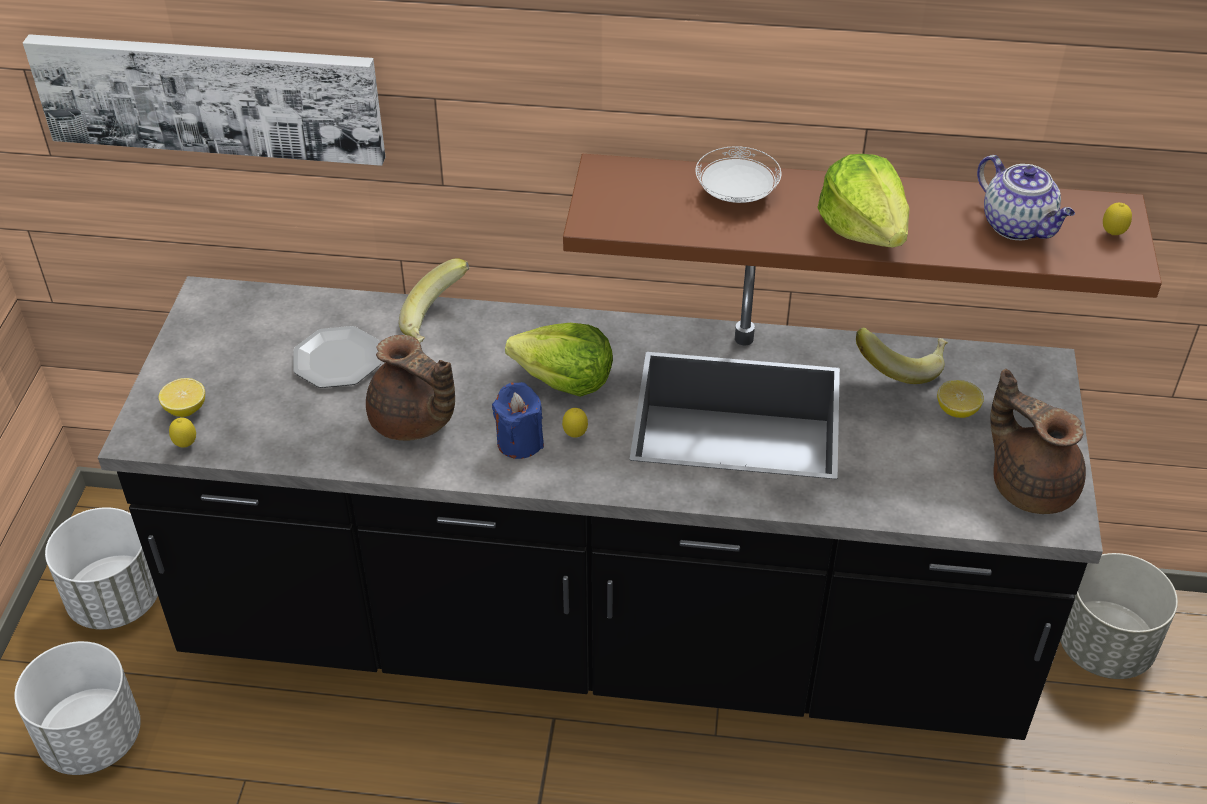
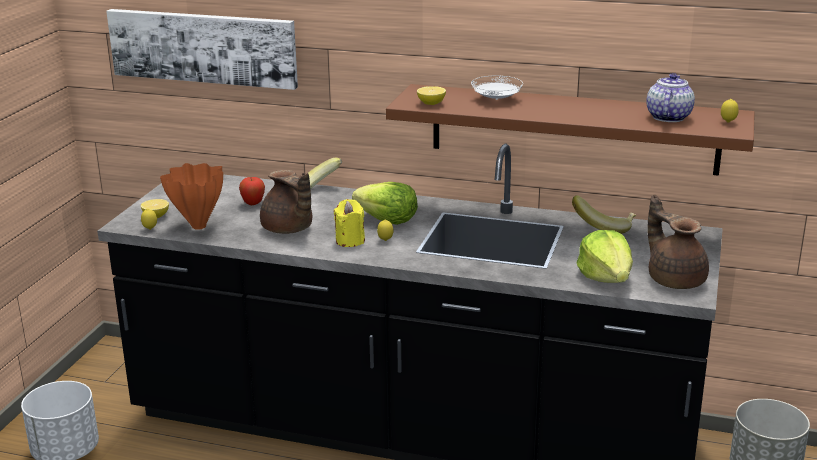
camera: 10 degrees right, 20 degrees down
white planter [45,507,158,630] -> none
plate [293,326,381,388] -> apple [239,177,265,205]
blue candle [492,382,544,459] -> yellow candle [333,199,365,247]
lettuce [817,154,910,247] -> lettuce moved to [576,230,633,283]
lemon [937,380,984,418] -> lemon moved to [417,86,446,105]
teapot [977,155,1075,240] -> teapot turned 135 degrees counterclockwise [646,73,695,122]
none -> orange vase [160,163,223,230]

